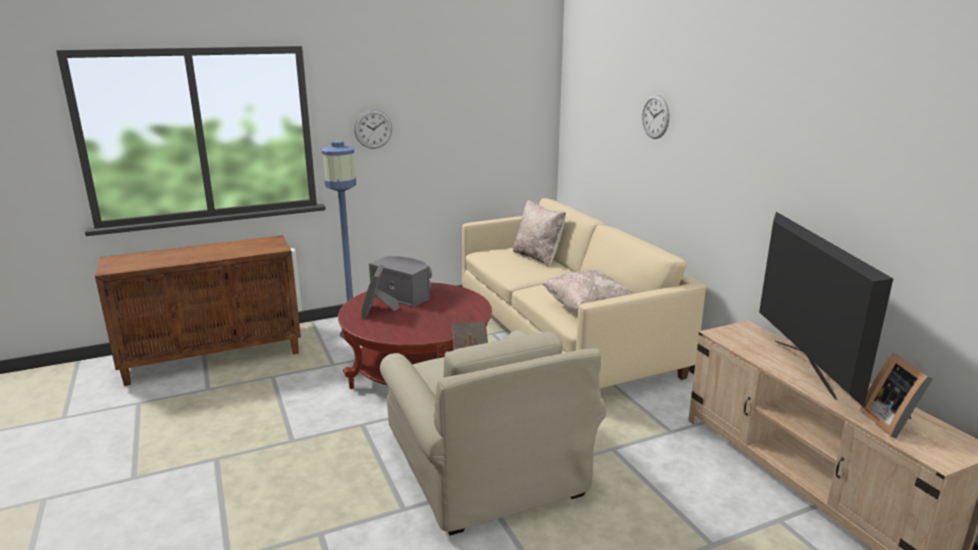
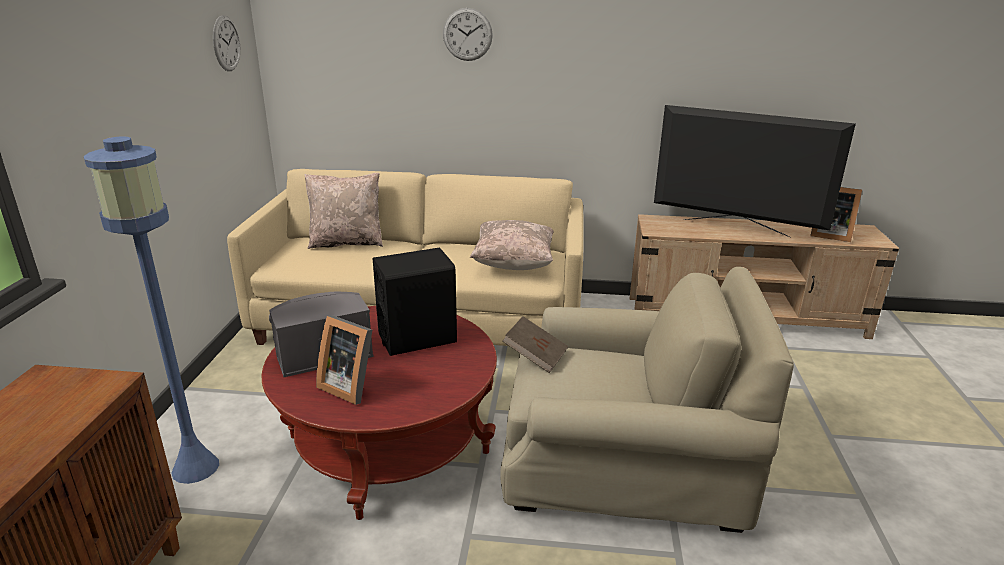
camera: 60 degrees left, 5 degrees up
wall clock [354,110,392,149] -> wall clock moved to [213,15,240,71]
none -> black speaker [373,247,457,356]

